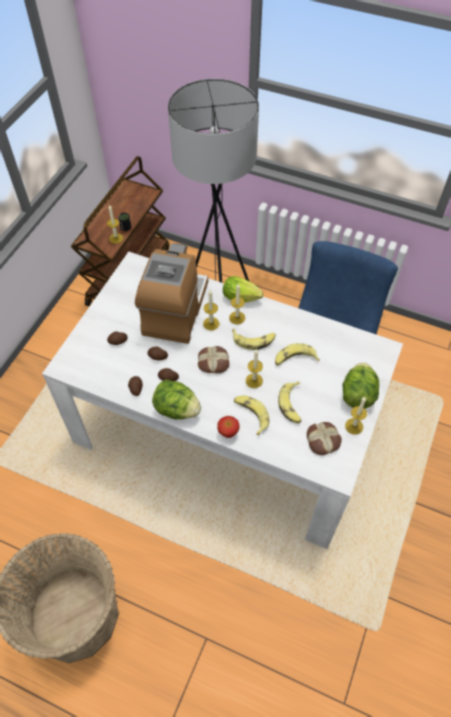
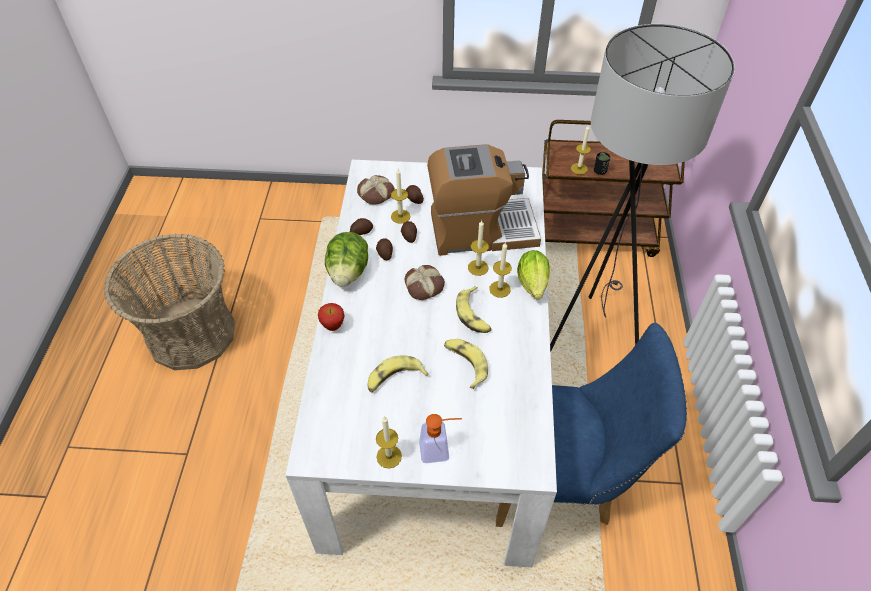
camera: 70 degrees right, 5 degrees down
banana [233,395,269,435] -> none
candle [246,349,263,388] -> candle moved to [391,169,410,224]
bread [307,422,342,455] -> bread moved to [357,175,395,204]
lettuce [343,363,379,409] -> soap dispenser [419,414,462,463]

